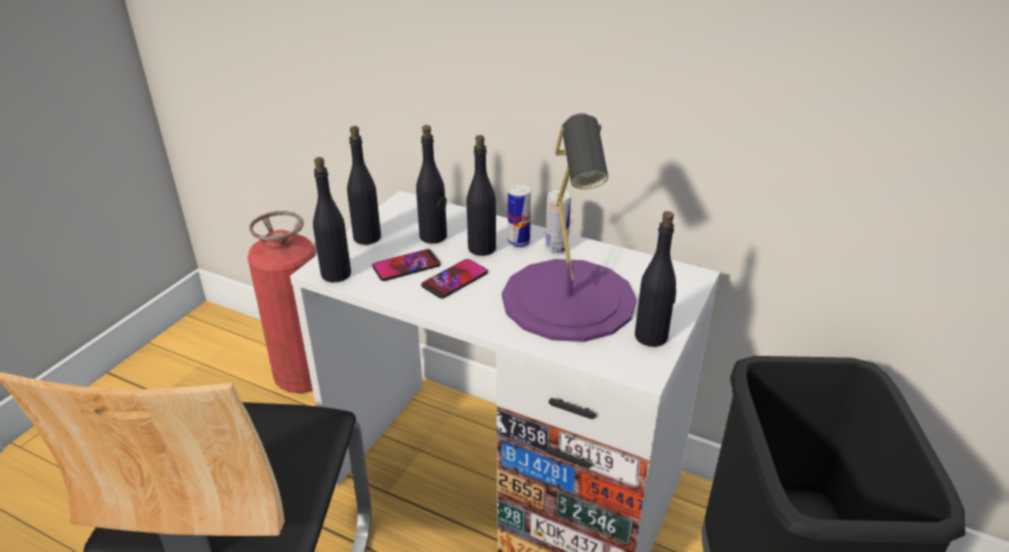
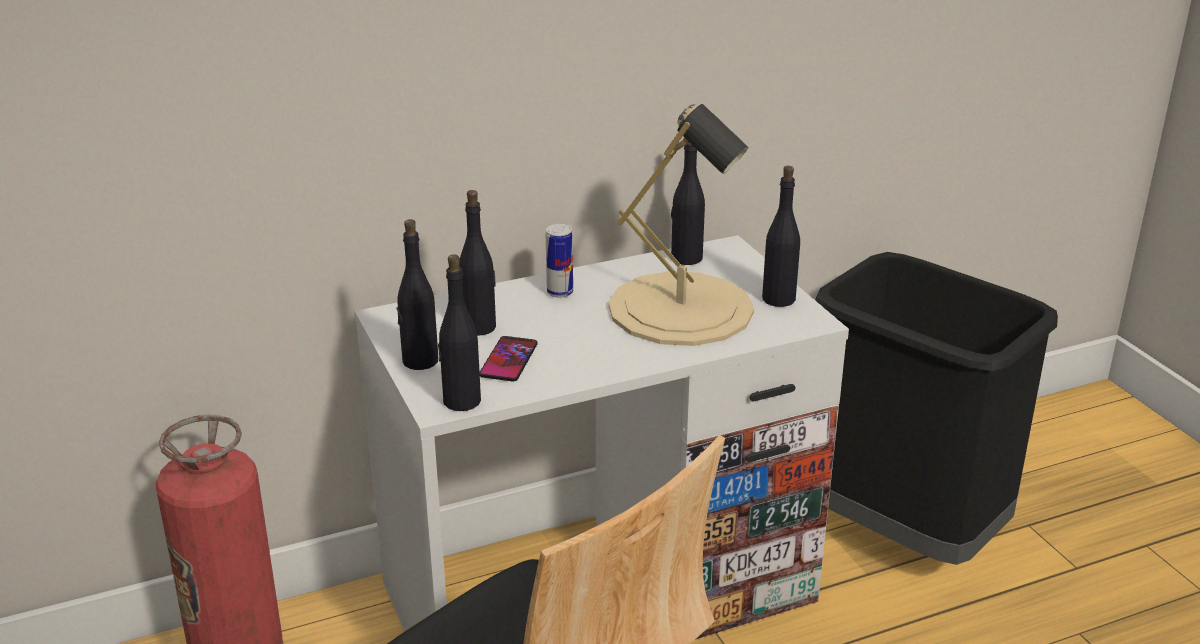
camera: 50 degrees left, 5 degrees down
phone [421,259,488,299] -> none
black bottle [467,135,496,256] -> black bottle moved to [671,142,705,265]
purple table lamp [502,113,637,342] -> beige table lamp [608,104,754,346]
can [545,190,571,253] -> none

